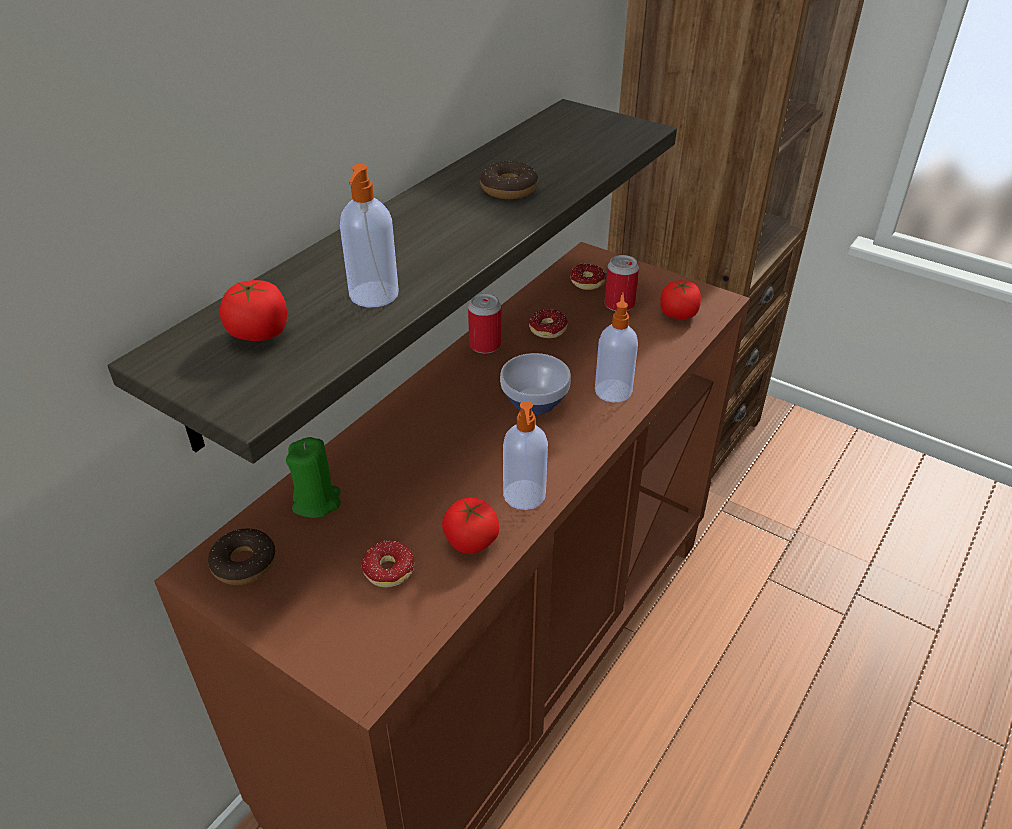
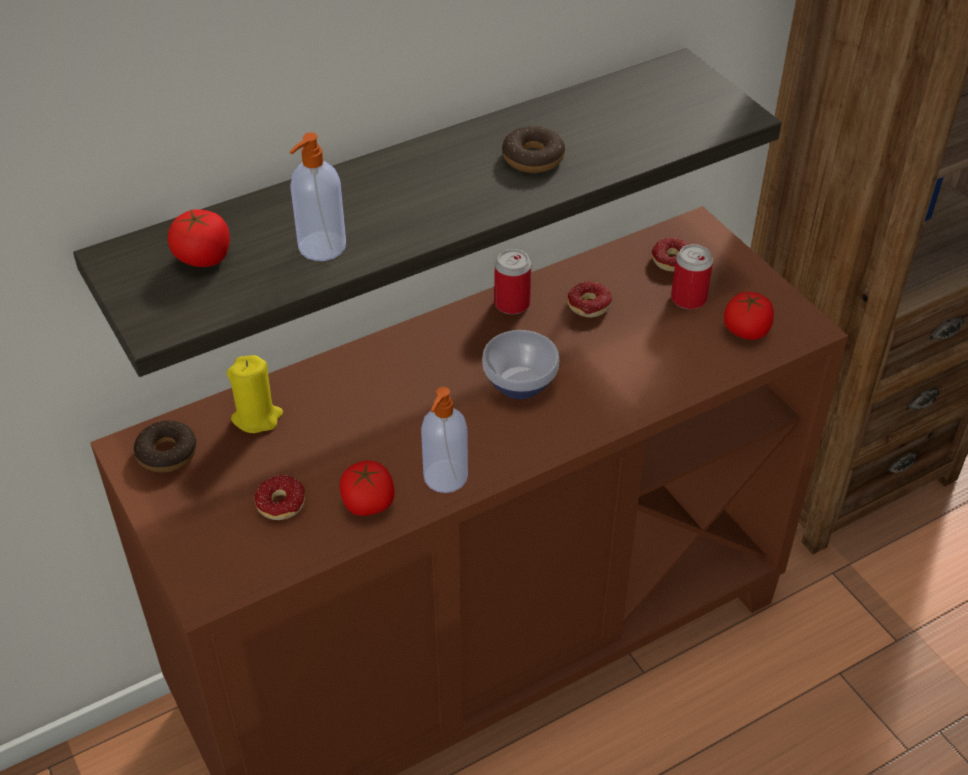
camera: 25 degrees right, 5 degrees up
green candle [286,437,341,518] -> yellow candle [227,355,283,433]
soap dispenser [595,292,638,402] -> none

